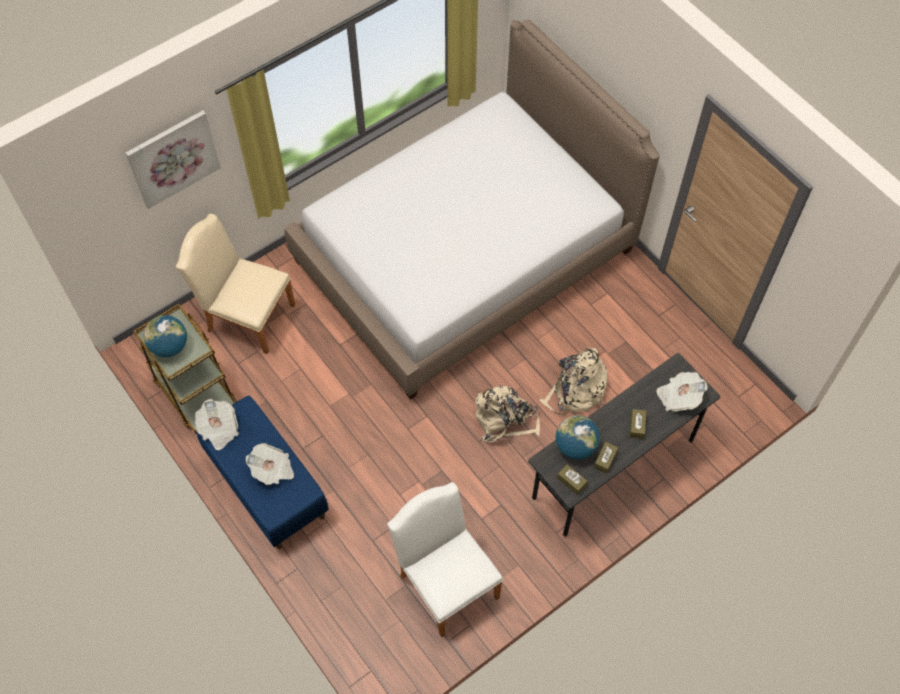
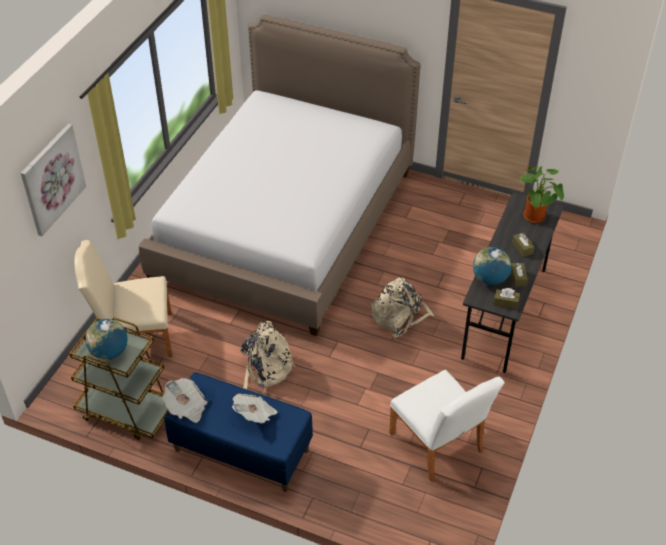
camera: 30 degrees left, 15 degrees down
white chair [387,482,503,637] -> white chair turned 150 degrees counterclockwise [389,370,505,482]
beige backpack [539,348,608,415] -> beige backpack moved to [240,321,295,394]
newspaper [656,372,708,411] -> potted plant [519,166,564,223]

